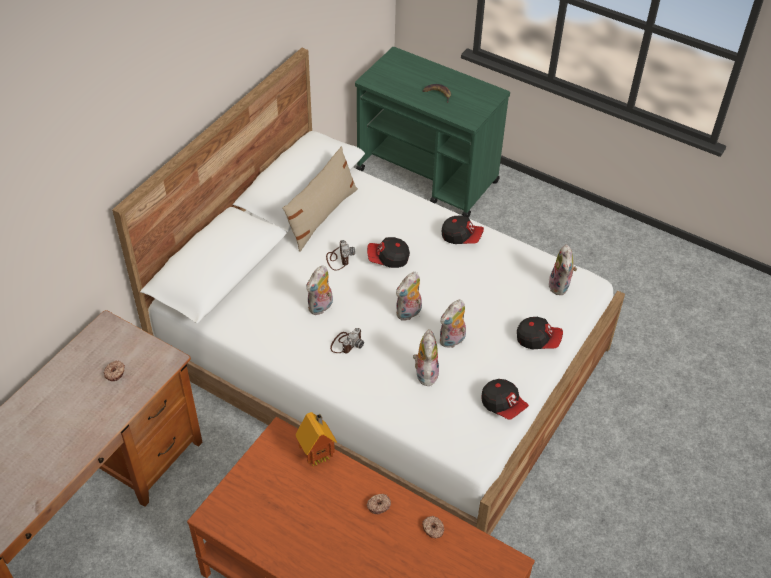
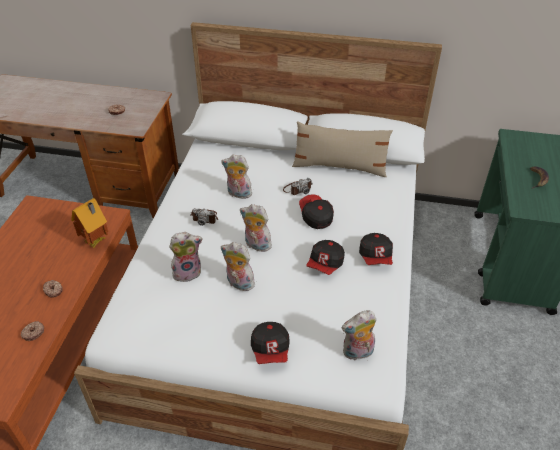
camera: 70 degrees right, 5 degrees down
cap [481,379,529,420] -> cap moved to [307,240,345,275]

